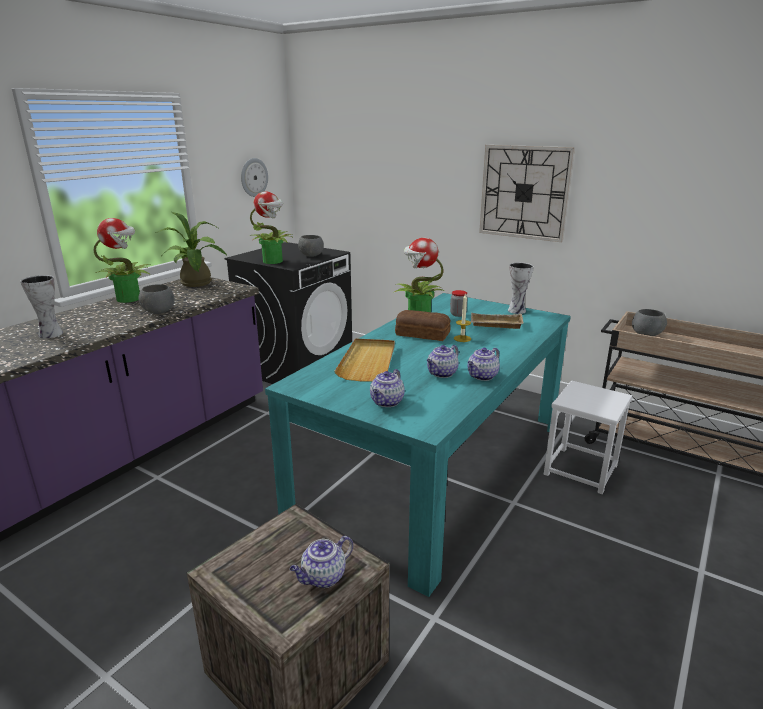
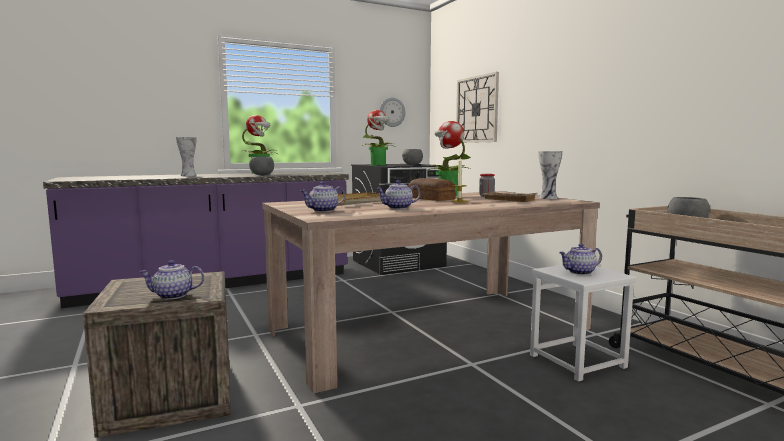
camera: 30 degrees right, 15 degrees down
potted plant [155,212,227,287] -> none
turquoise dining table [265,293,571,597] -> beige dining table [262,191,600,393]
teapot [468,348,500,381] -> teapot moved to [559,244,602,275]
wall clock [479,145,575,242] -> wall clock moved to [456,72,499,143]

